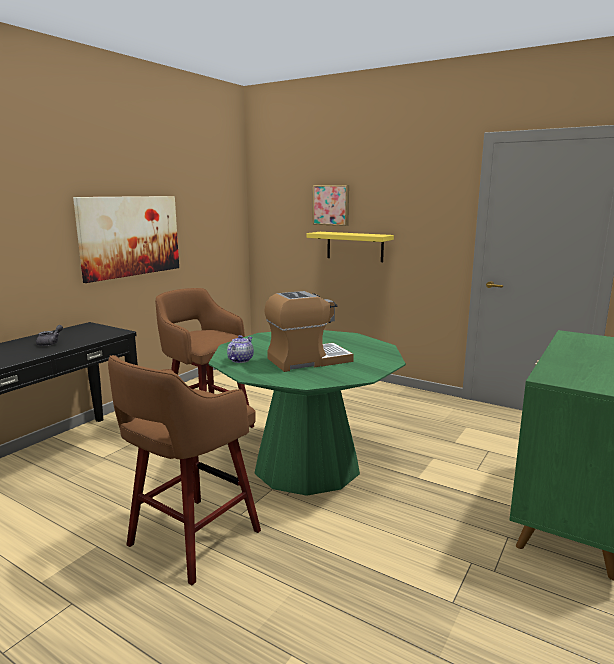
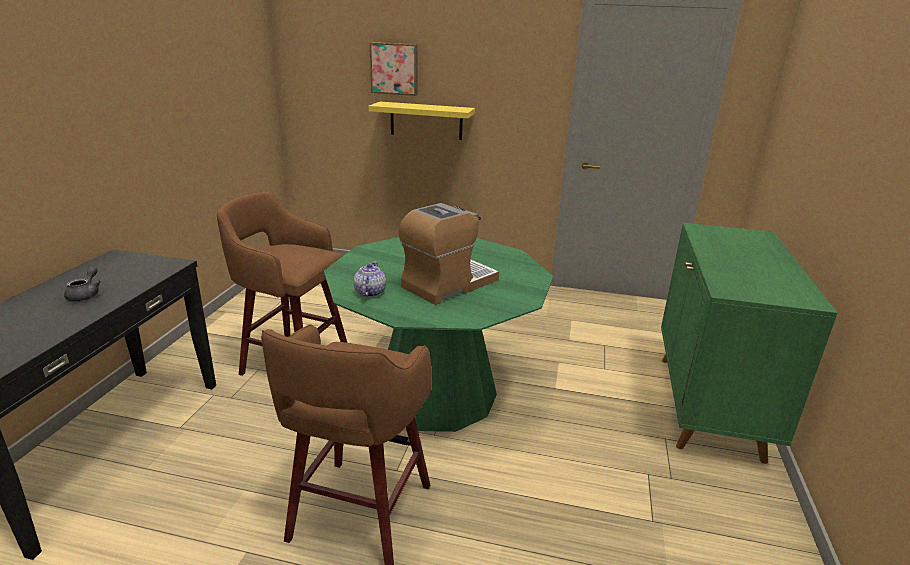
camera: 20 degrees left, 10 degrees up
picture [73,196,179,283] -> none

